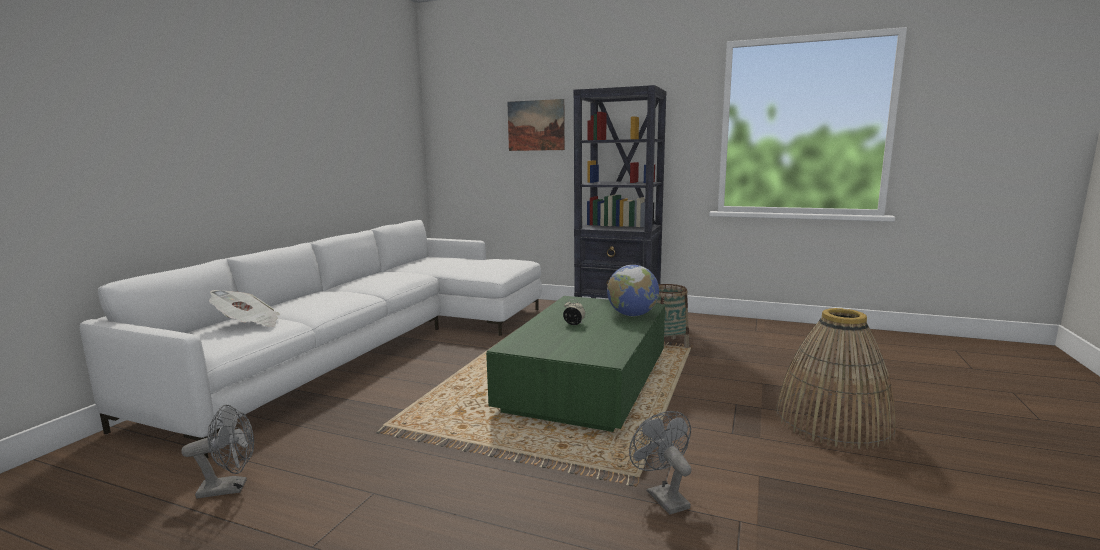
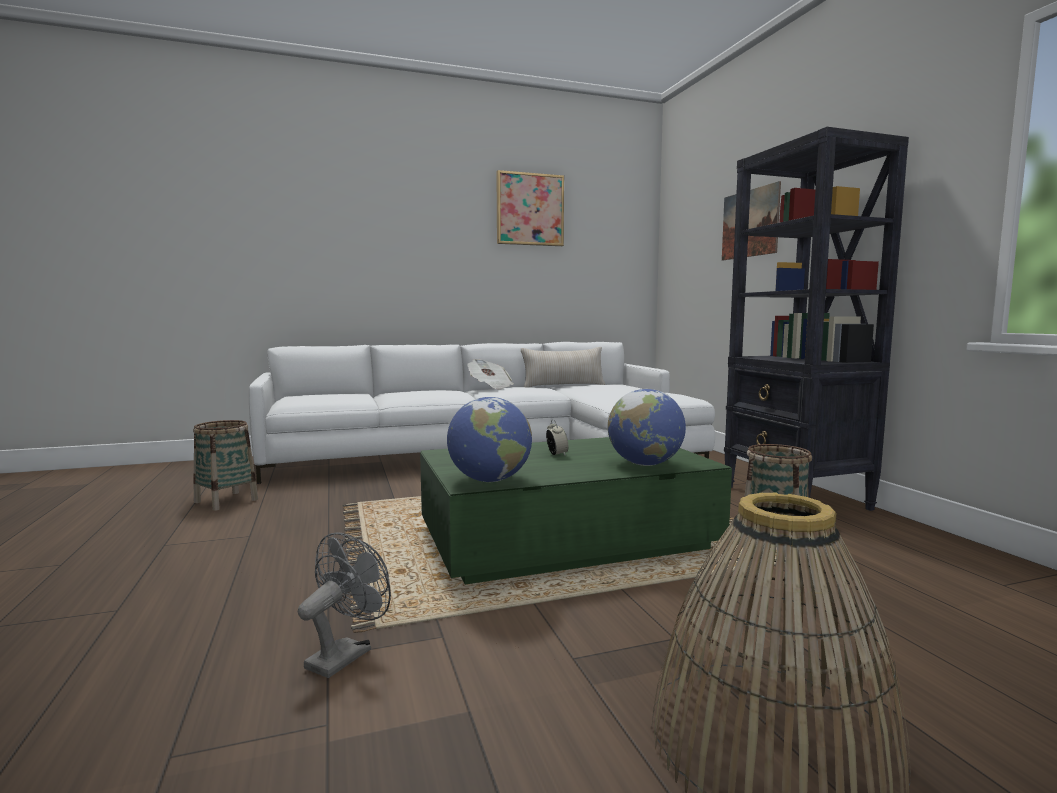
camera: 50 degrees right, 5 degrees down
grey fan [181,405,254,498] -> basket [193,420,258,511]
newspaper [209,290,280,327] -> newspaper moved to [467,359,514,389]
none -> globe [447,397,532,482]
none -> picture [496,170,564,246]
none -> beige pillow [521,347,605,387]

